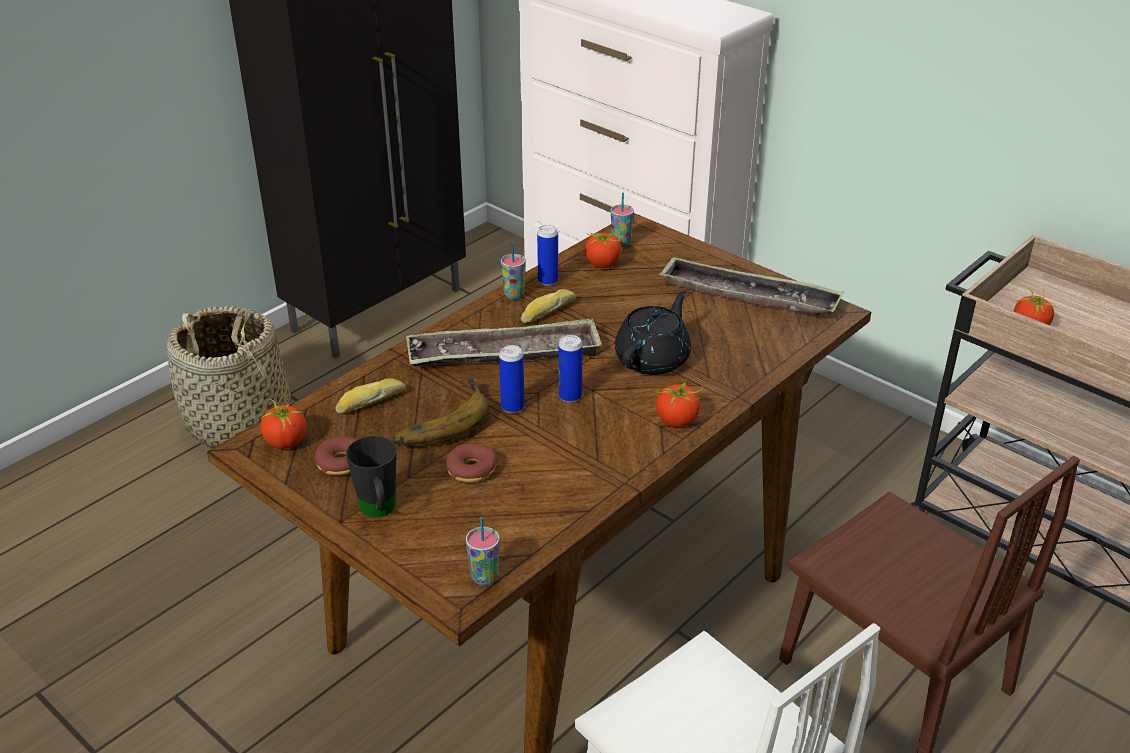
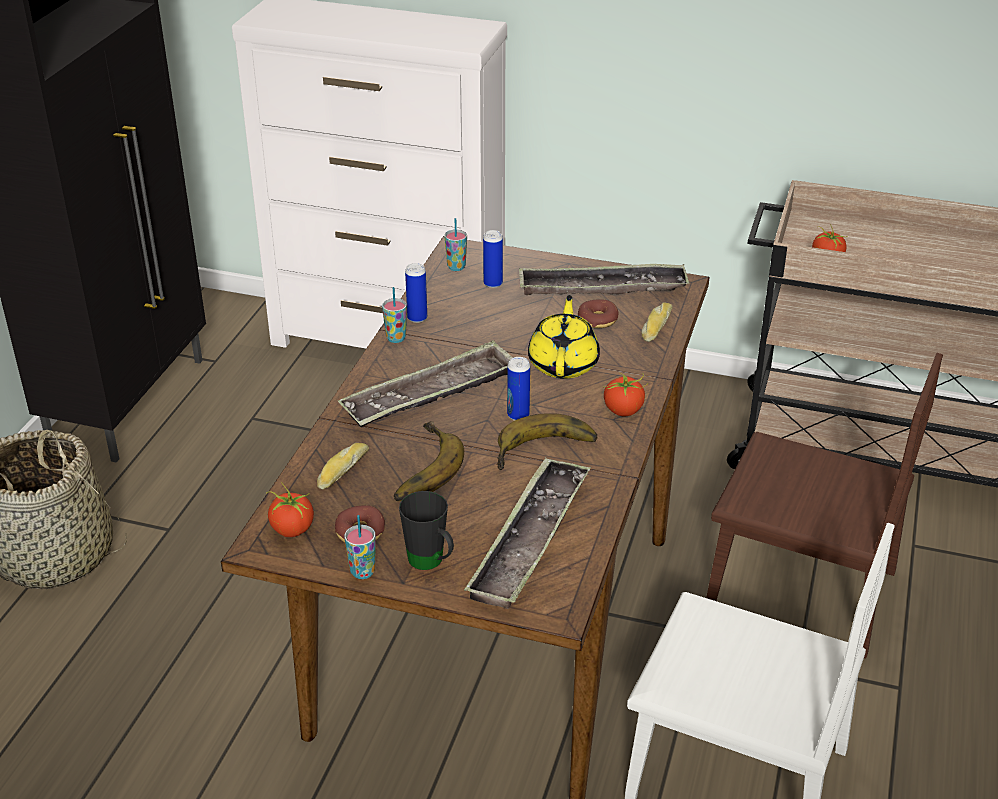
camera: 25 degrees left, 0 degrees up
donut [446,443,497,483] -> donut moved to [578,300,619,328]
cup [466,517,500,586] -> cup moved to [344,515,376,579]
can [499,345,525,413] -> can moved to [483,230,503,288]
bread [521,289,576,323] -> bread moved to [641,302,673,342]
tomato [585,231,621,268] -> none
black teapot [615,291,691,375] -> yellow teapot [528,295,600,379]
none -> tray [464,457,591,609]
none -> banana [496,413,598,470]

